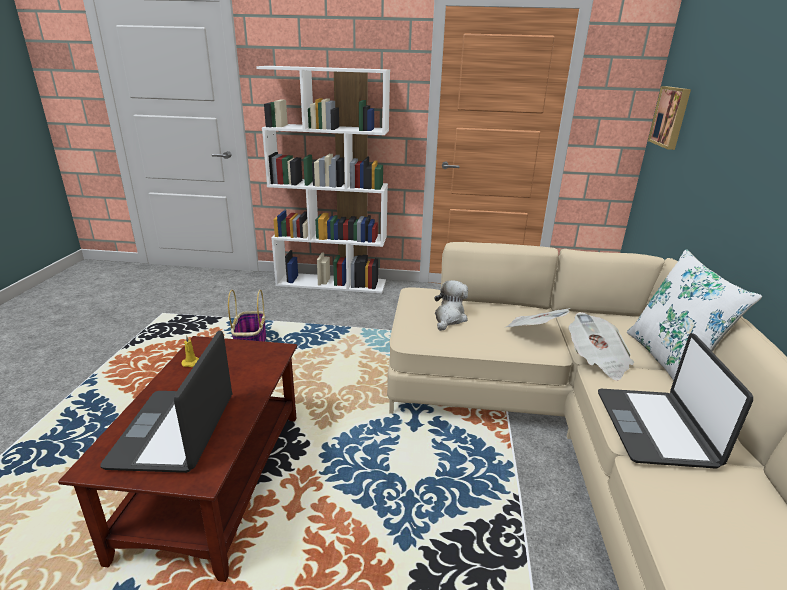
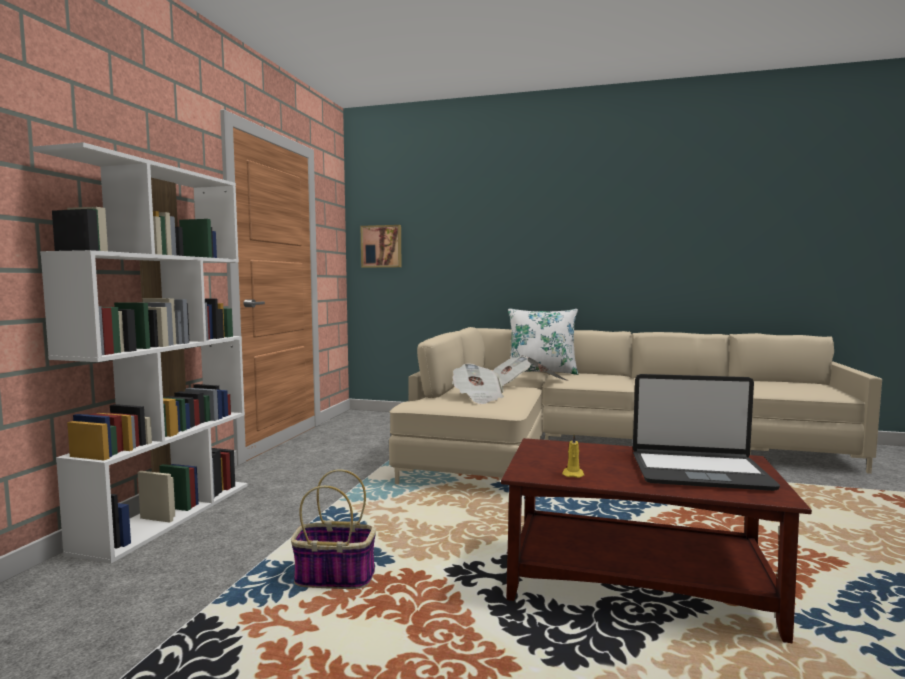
camera: 80 degrees left, 20 degrees down
plush toy [434,280,468,331] -> newspaper [452,363,504,404]
laptop [598,333,753,469] -> none

